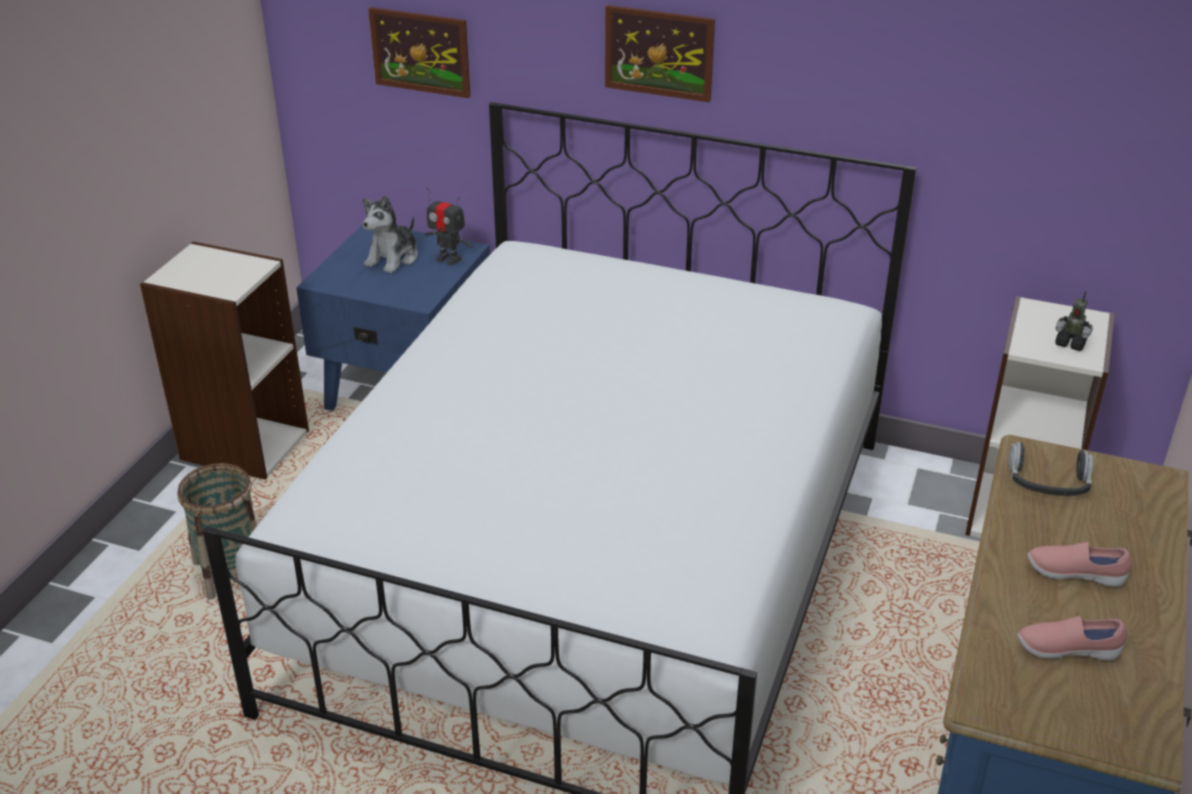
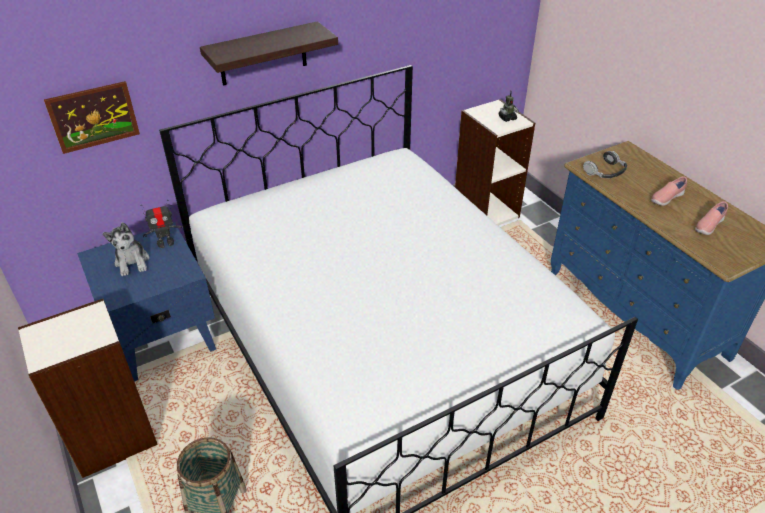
camera: 50 degrees left, 5 degrees up
picture [605,5,715,102] -> shelf [200,21,338,86]

